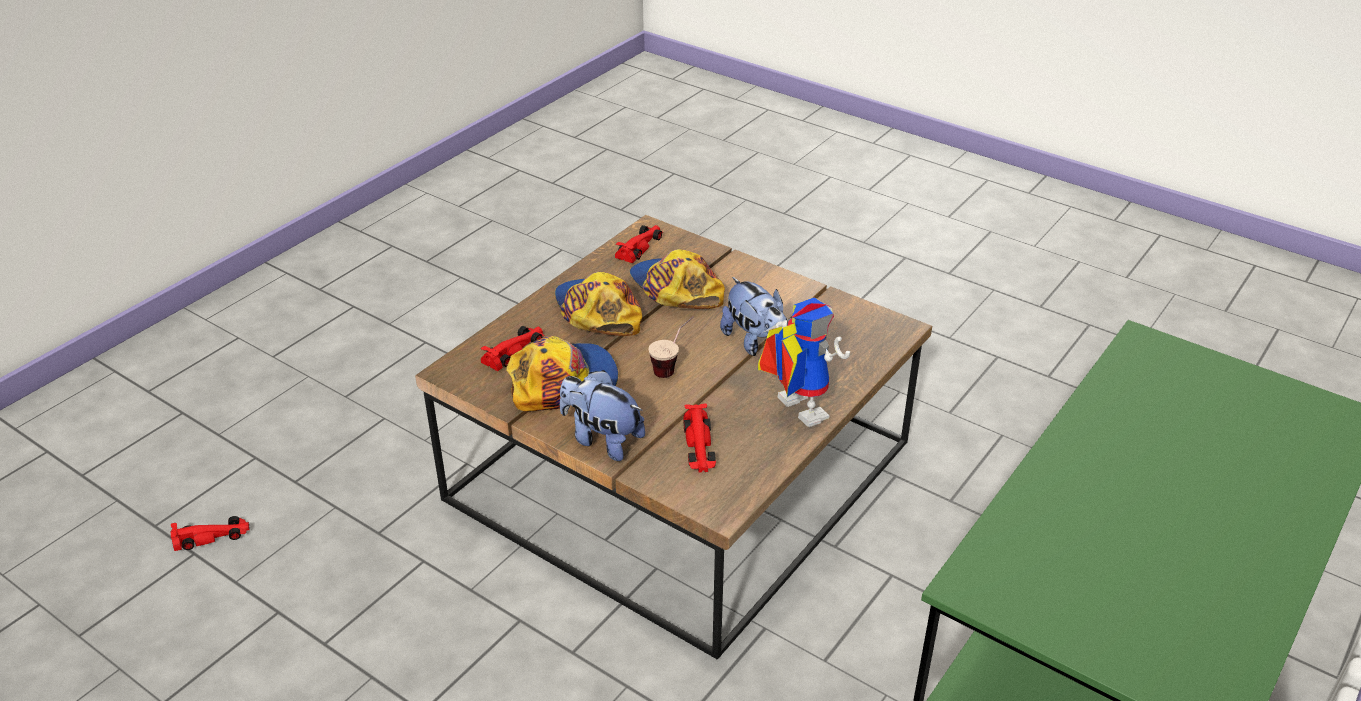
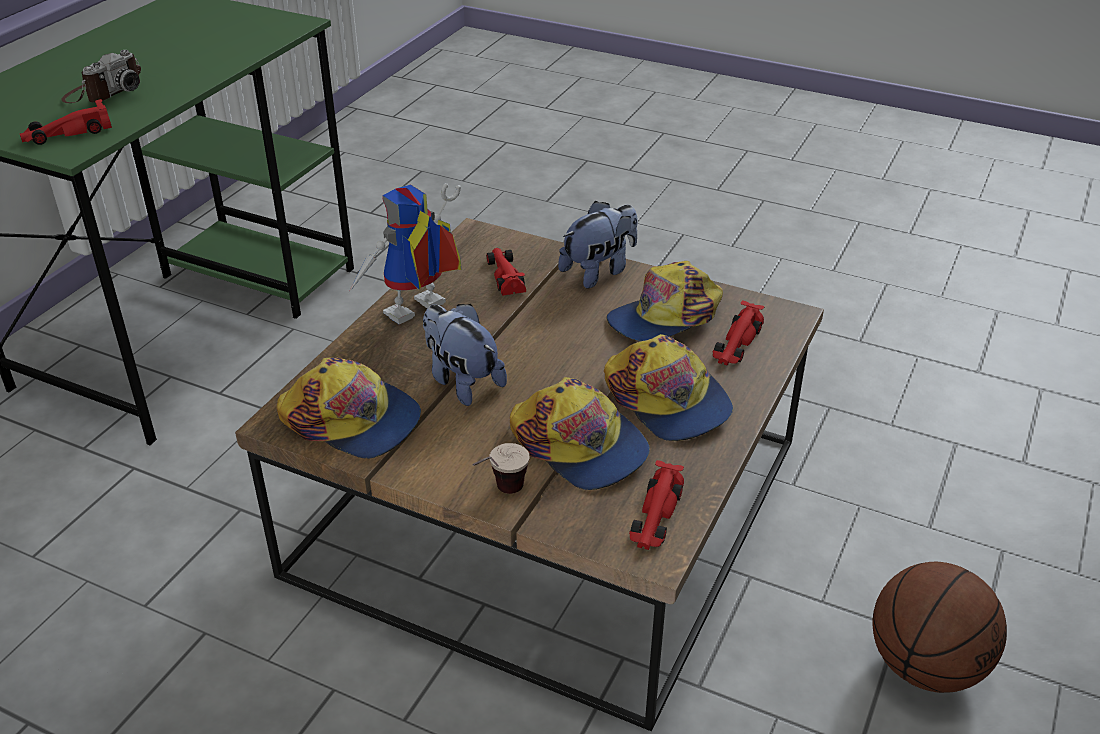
camera: 170 degrees right, 0 degrees up
red toy car [171,516,250,551] -> red toy car moved to [20,99,112,145]
plush toy [560,370,645,461] -> plush toy turned 60 degrees counterclockwise [558,201,638,289]
cup [648,316,694,378] -> cup moved to [473,443,530,494]
toy robot [758,297,850,427] -> toy robot turned 90 degrees clockwise [349,183,461,324]
none -> camera [61,50,141,103]
none -> cap [276,358,421,459]
none -> basketball [873,562,1007,693]

